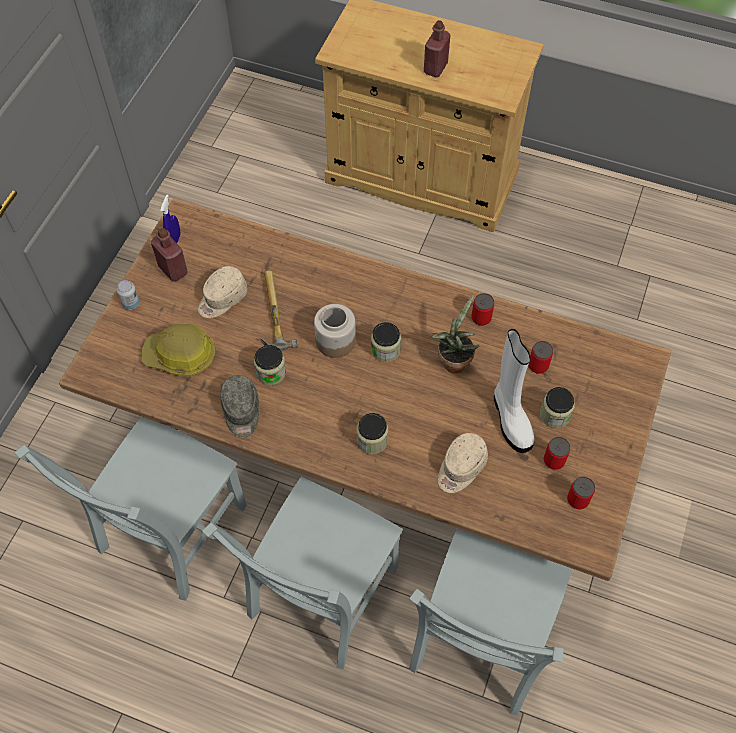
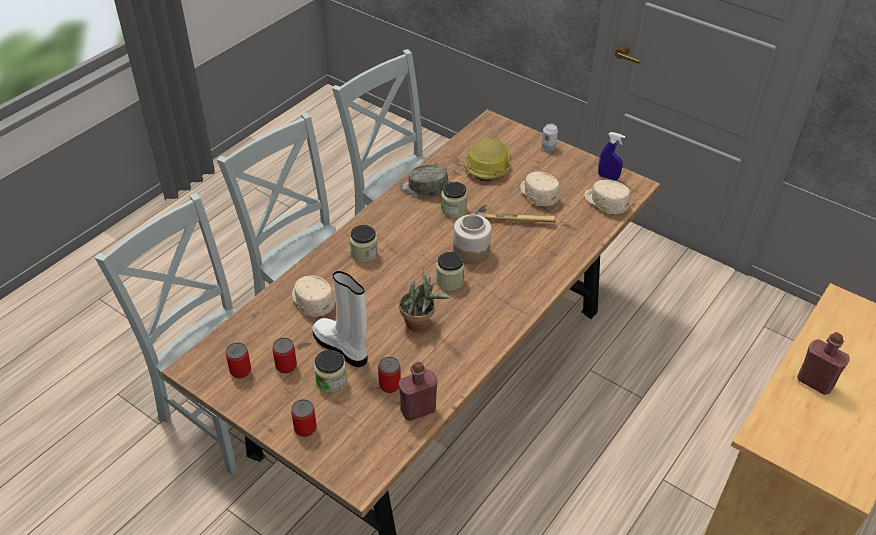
camera: 105 degrees right, 15 degrees down
red bottle [151,228,188,282] -> red bottle moved to [399,362,437,421]
can [471,293,494,326] -> can moved to [291,399,317,437]
white boot [494,329,535,453] -> white boot turned 45 degrees clockwise [312,271,368,367]
none -> beige cap [585,180,630,214]

